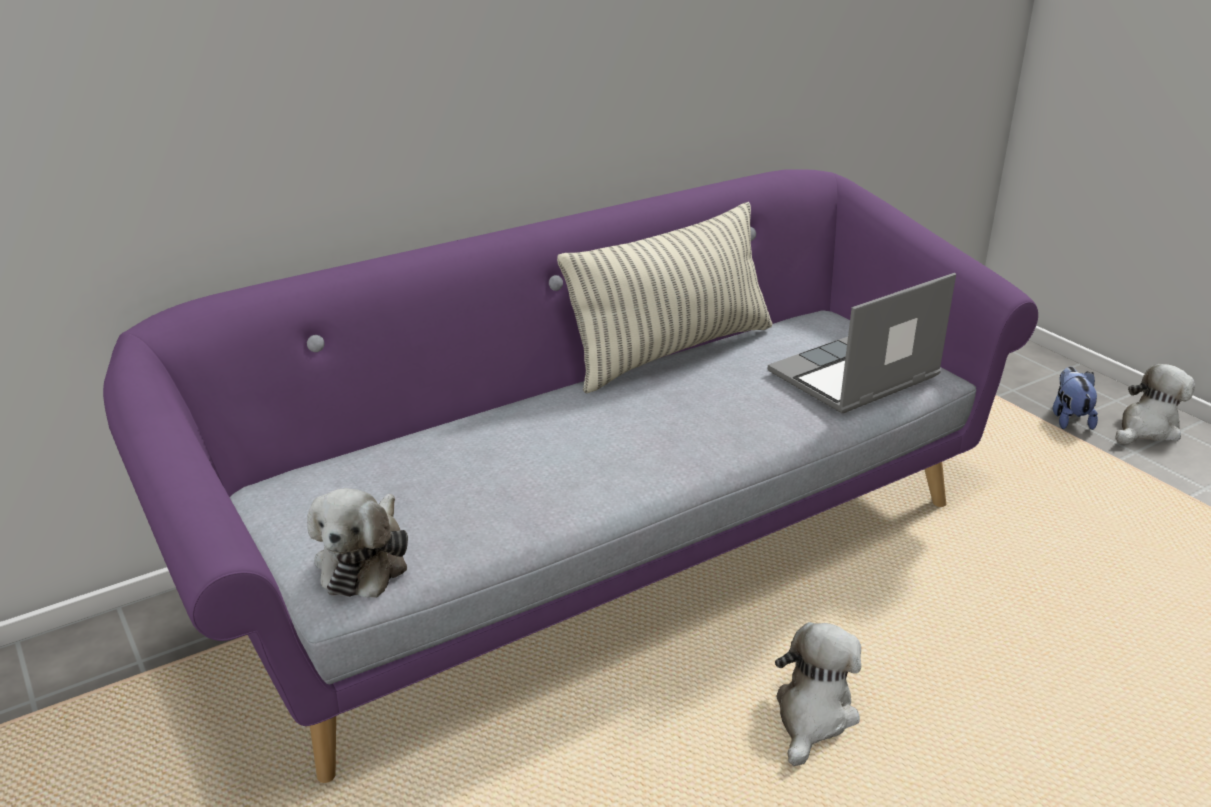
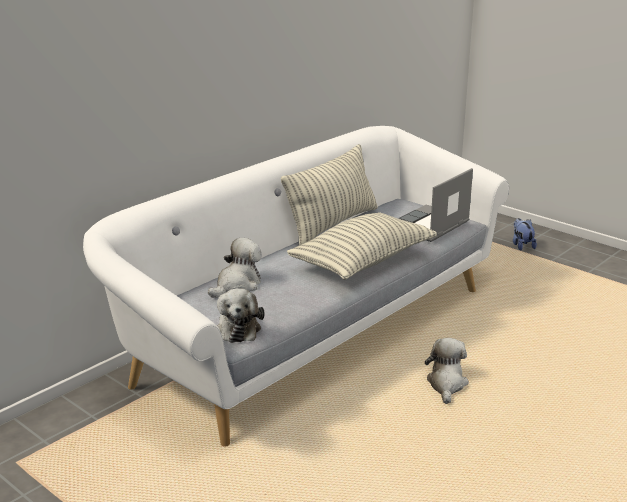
camera: 15 degrees left, 5 degrees down
purple sofa [103,169,1038,783] -> white sofa [83,126,509,447]
plush toy [1115,364,1195,444] -> plush toy moved to [208,238,262,298]
none -> pillow [287,212,437,280]

